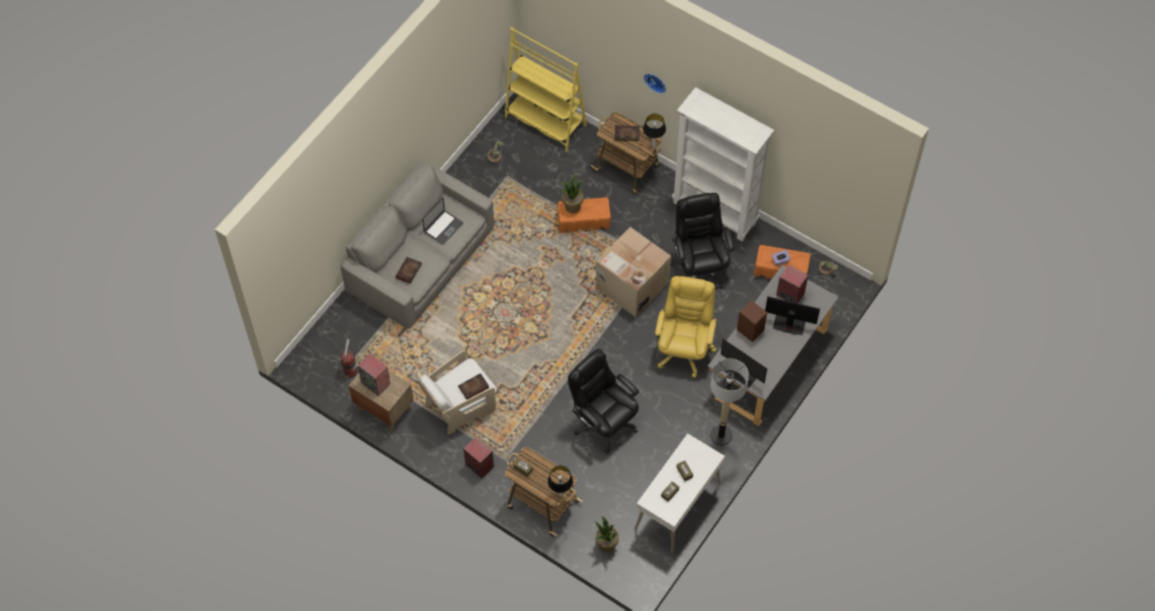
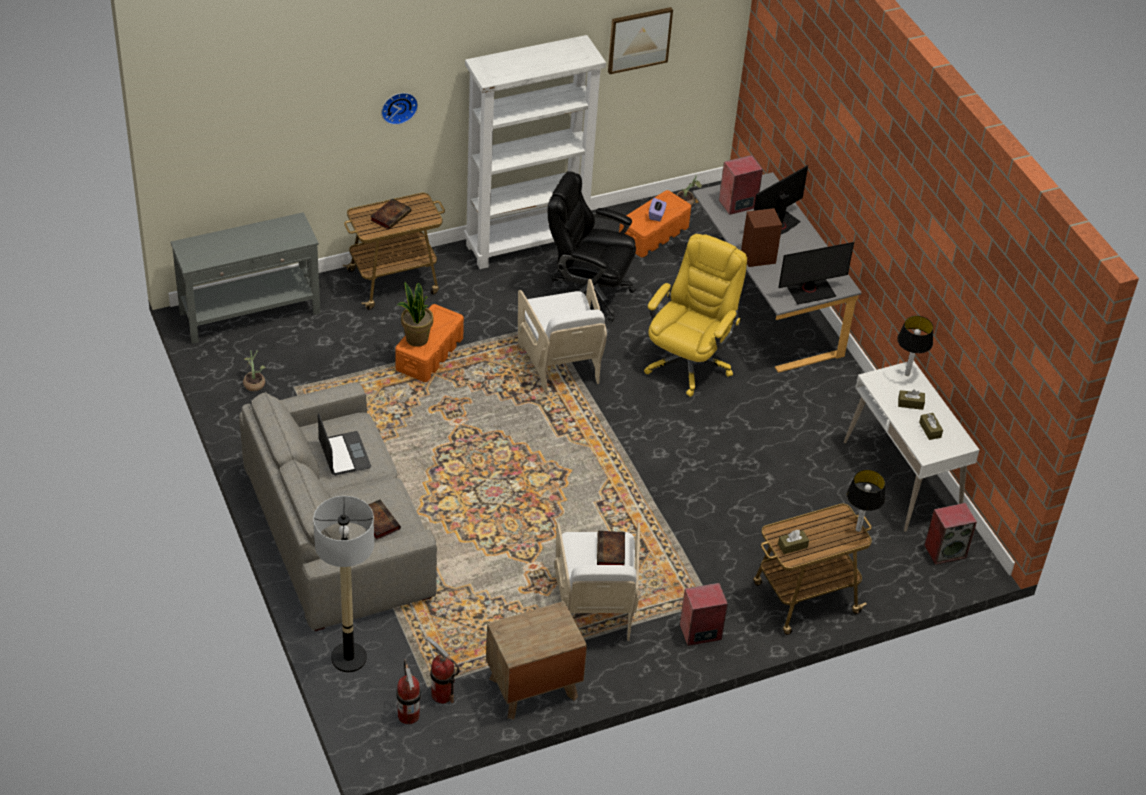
camera: 60 degrees left, 15 degrees down
speaker [358,354,390,396] -> speaker moved to [924,503,977,565]
yellow bookcase [505,27,587,152] -> grey console table [171,212,320,344]
black office chair [568,349,639,453] -> none
potted plant [595,516,619,553] -> none
cardboard box [596,227,671,317] -> white armchair [518,279,607,393]
table lamp [643,113,666,147] -> table lamp moved to [897,316,933,376]
yellow office chair [655,276,717,378] -> yellow office chair turned 75 degrees clockwise [644,234,747,397]
floor lamp [710,358,749,446] -> floor lamp moved to [313,496,374,672]
none -> fire extinguisher [396,659,421,724]
none -> picture [608,7,673,74]

